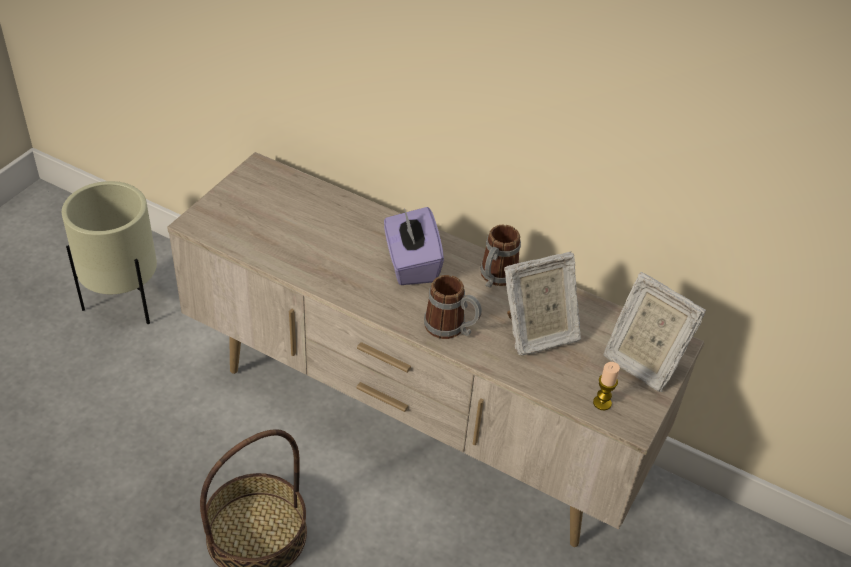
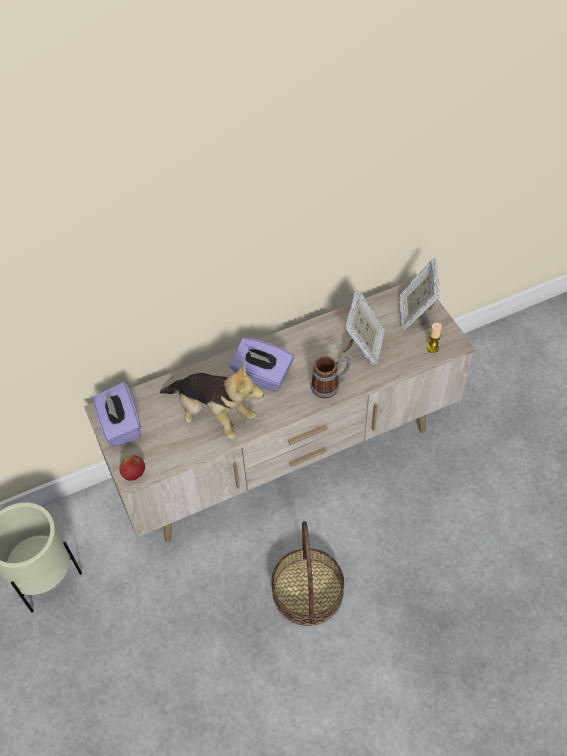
camera: 50 degrees left, 10 degrees up
mug [480,224,521,288] -> none
picture frame [604,272,706,392] -> picture frame turned 105 degrees clockwise [399,258,440,330]
none -> purple tissue box [94,382,142,447]
none -> apple [119,455,145,481]
none -> plush toy [160,363,264,439]

